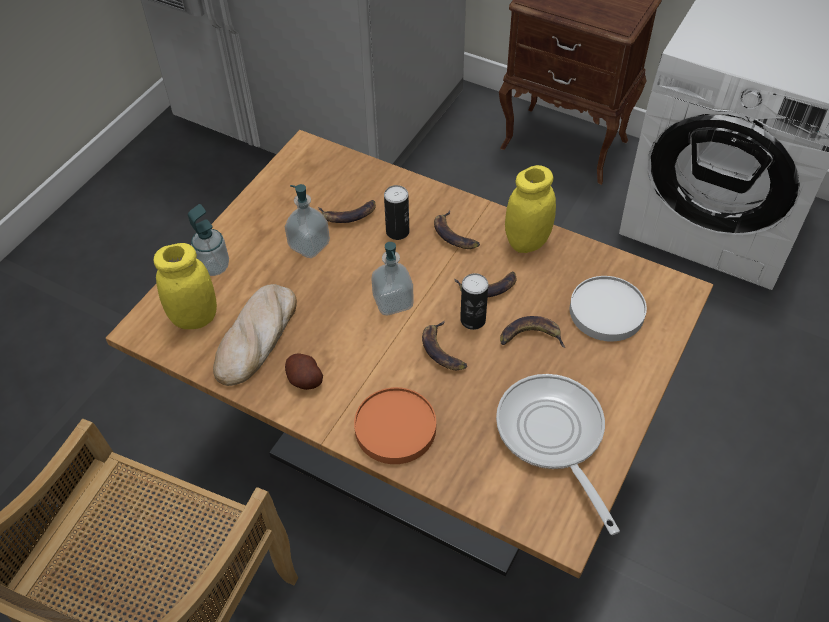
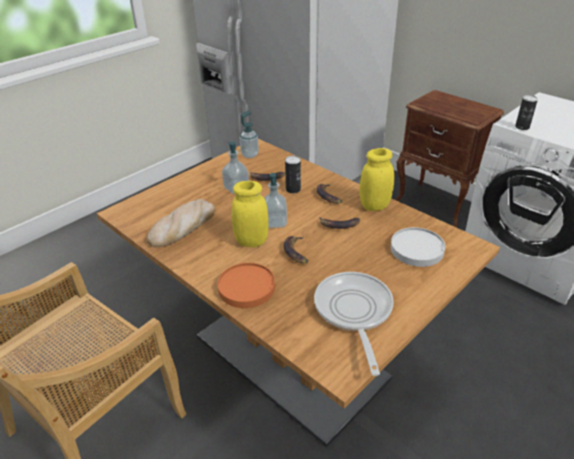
camera: 15 degrees right, 15 degrees down
yellow jar [153,243,217,329] -> yellow jar moved to [232,181,269,247]
soap dispenser [188,204,229,276] -> soap dispenser moved to [239,110,259,158]
potato [285,354,323,390] -> none
can [460,273,489,330] -> can moved to [515,95,538,130]
banana [500,316,566,348] -> none

